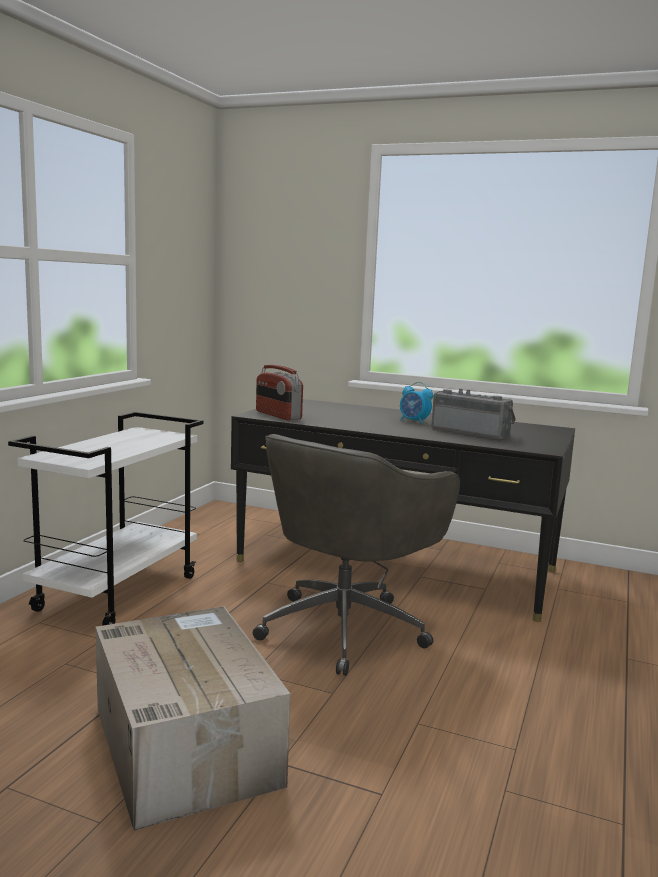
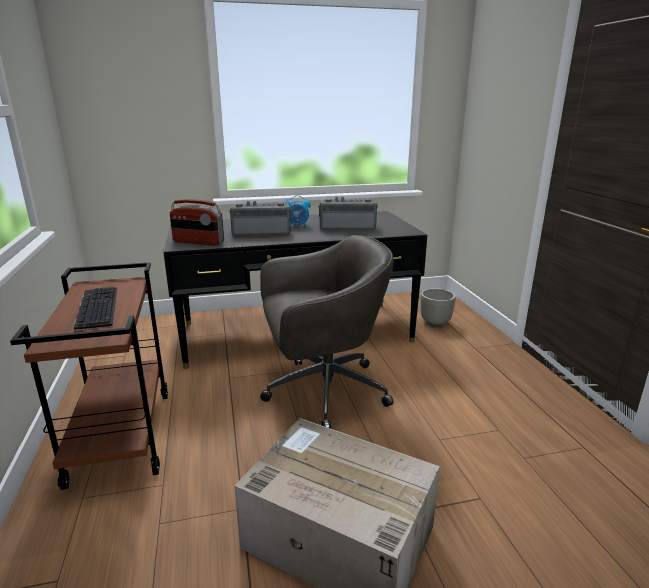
camera: 35 degrees left, 10 degrees up
white cart [8,412,203,626] -> brown cart [10,262,168,490]
grey office chair [253,434,460,676] -> grey office chair turned 105 degrees counterclockwise [260,235,394,429]
none -> keyboard [74,287,117,331]
none -> radio [229,201,291,236]
none -> grey planter [421,288,456,327]

